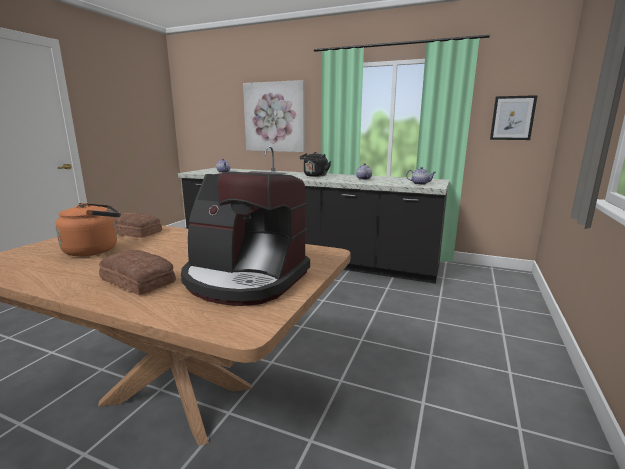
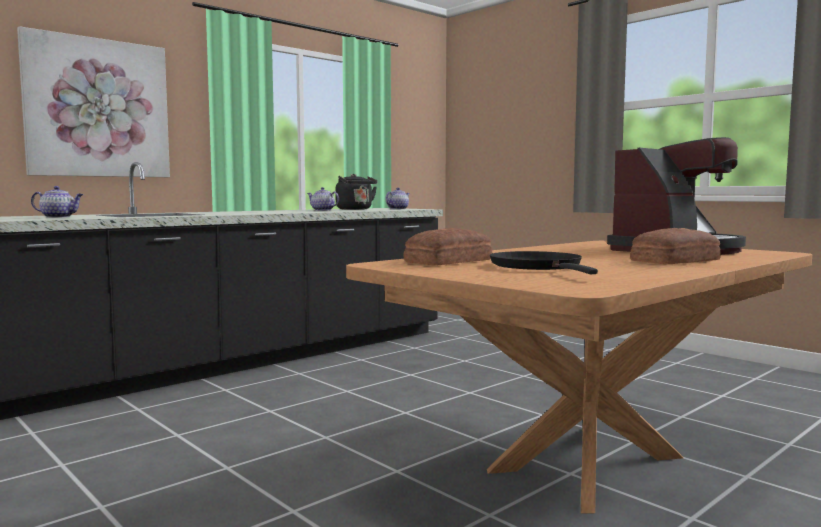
camera: 65 degrees left, 10 degrees down
orange kettle [55,203,120,256] -> black frying pan [490,251,598,274]
black kettle [299,152,331,177] -> black kettle moved to [335,174,378,210]
picture [490,95,538,140] -> none

